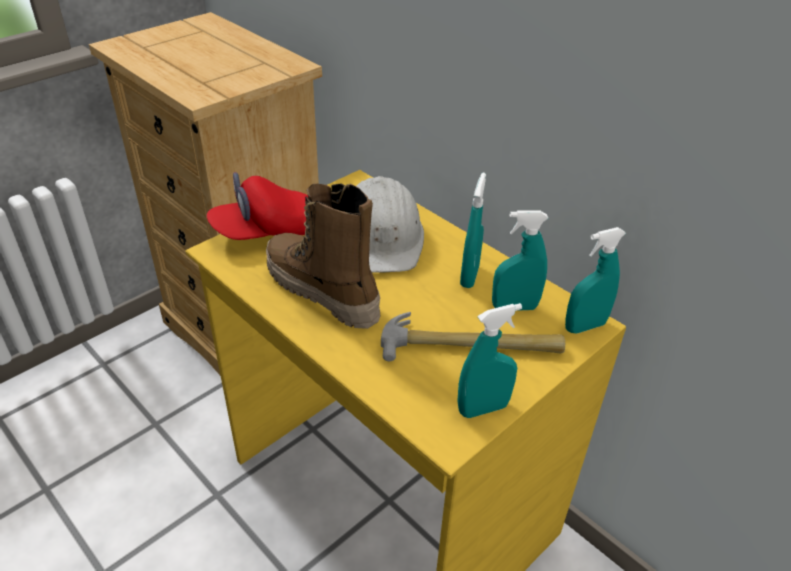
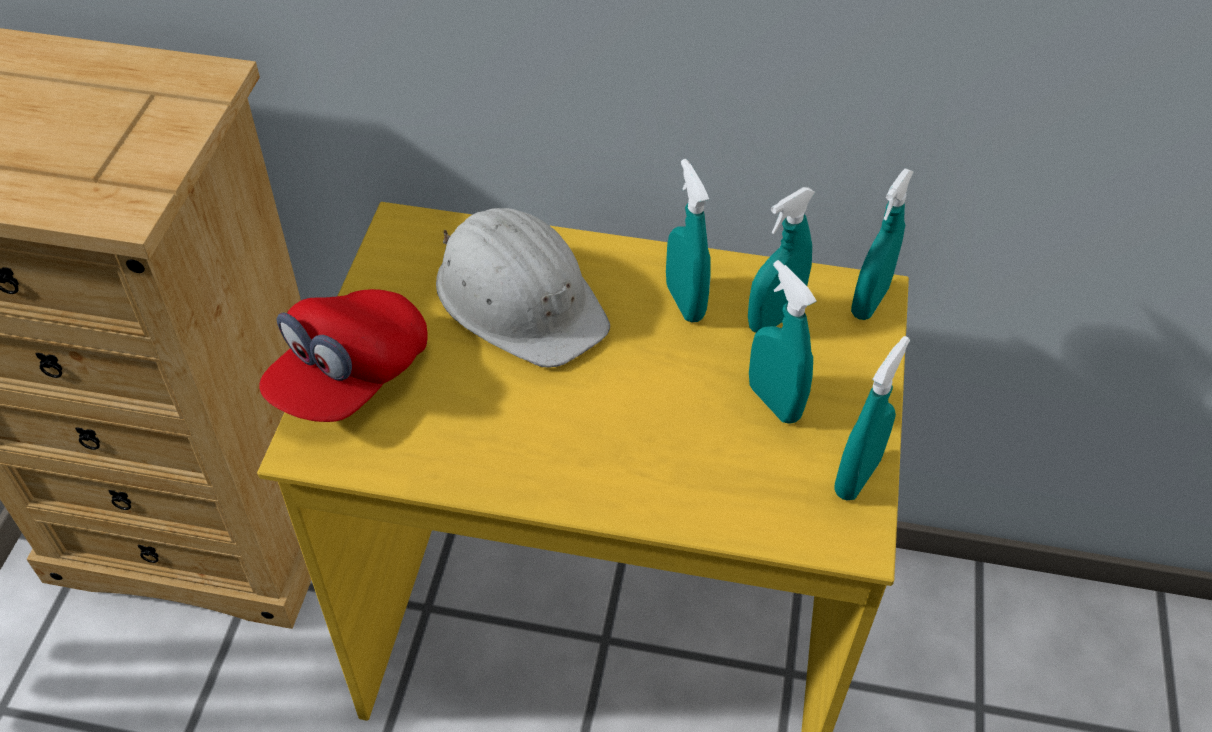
camera: 35 degrees left, 10 degrees up
boot [266,184,380,329] -> none
hammer [381,312,565,361] -> turquoise spray bottle [749,260,817,424]

